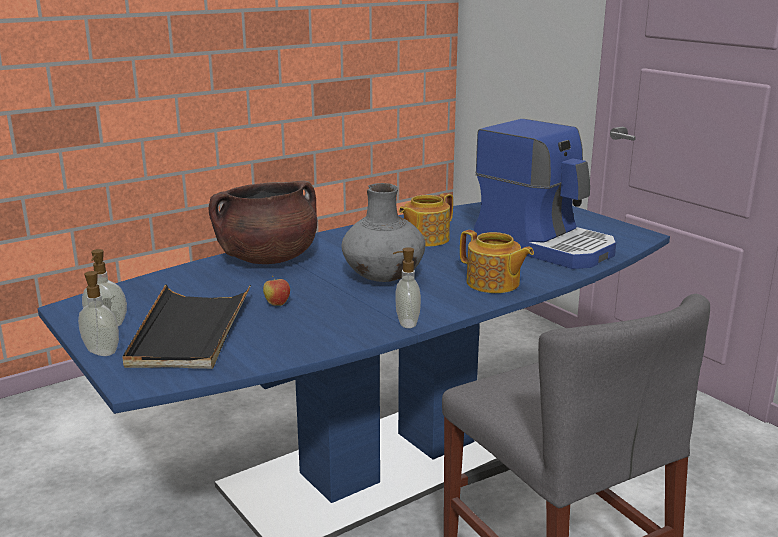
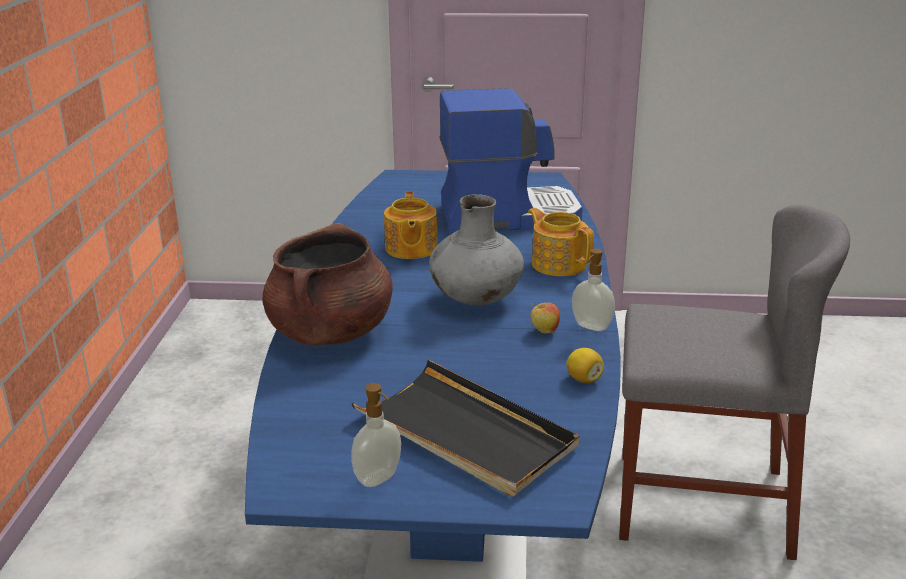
camera: 50 degrees left, 5 degrees up
soap dispenser [78,271,119,356] -> none
apple [263,276,290,306] -> apple moved to [530,302,560,334]
teapot [460,230,534,293] -> teapot turned 120 degrees counterclockwise [528,208,594,276]
none -> lemon [566,348,604,383]

